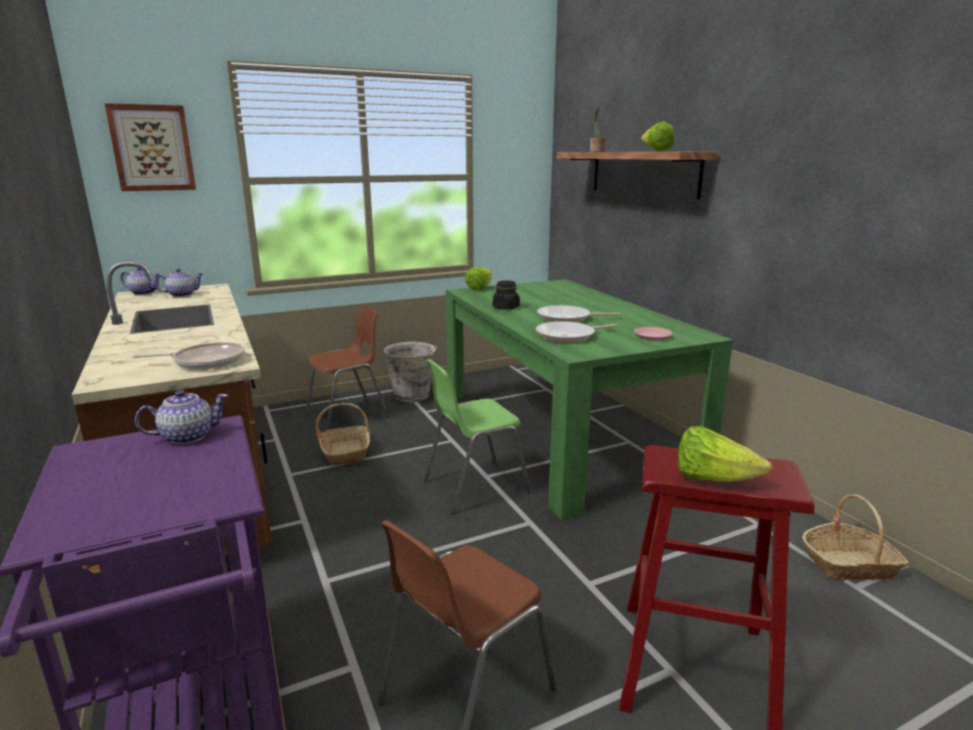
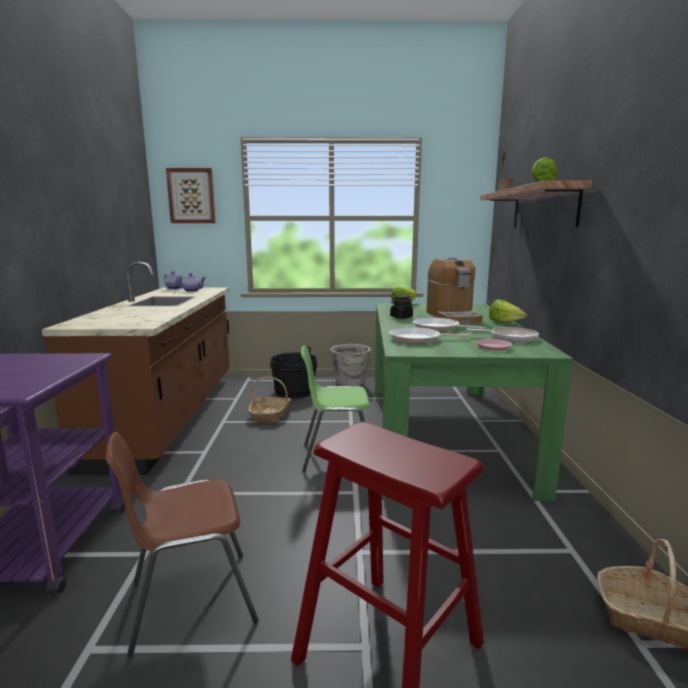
camera: 25 degrees right, 5 degrees down
frying pan [132,342,245,370] -> frying pan moved to [466,327,539,342]
teapot [135,390,228,444] -> none
brown chair [305,305,390,431] -> black bucket [270,347,317,399]
lettuce [677,426,772,482] -> lettuce moved to [489,299,527,322]
none -> coffee machine [426,257,483,324]

